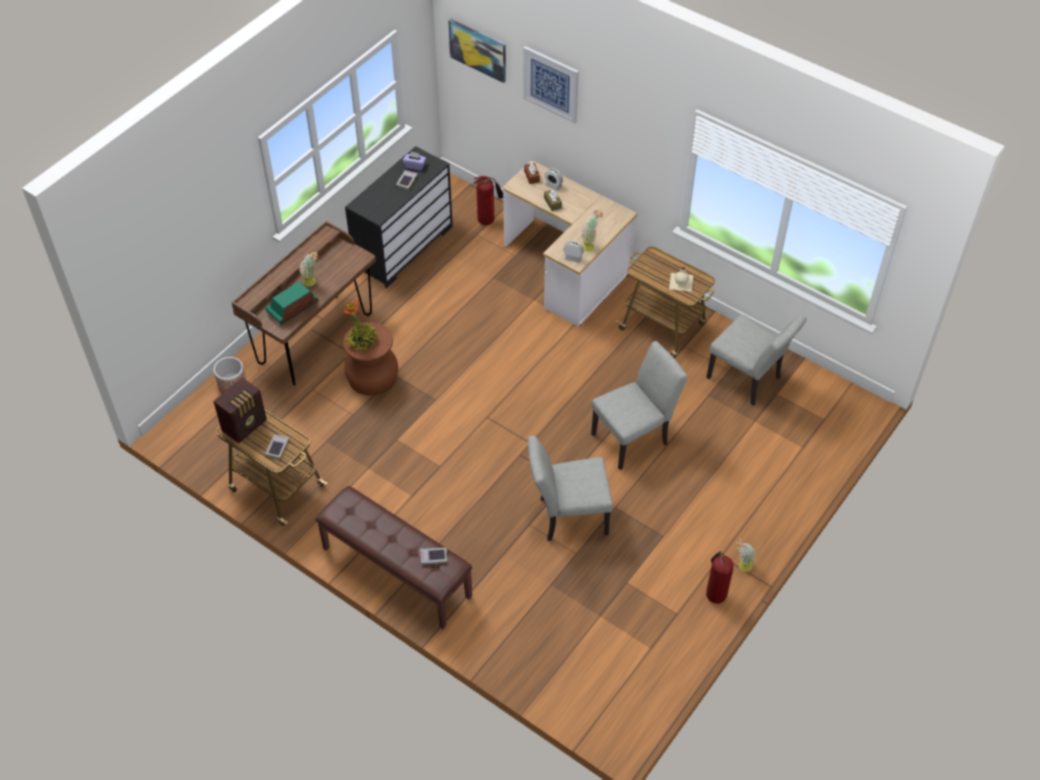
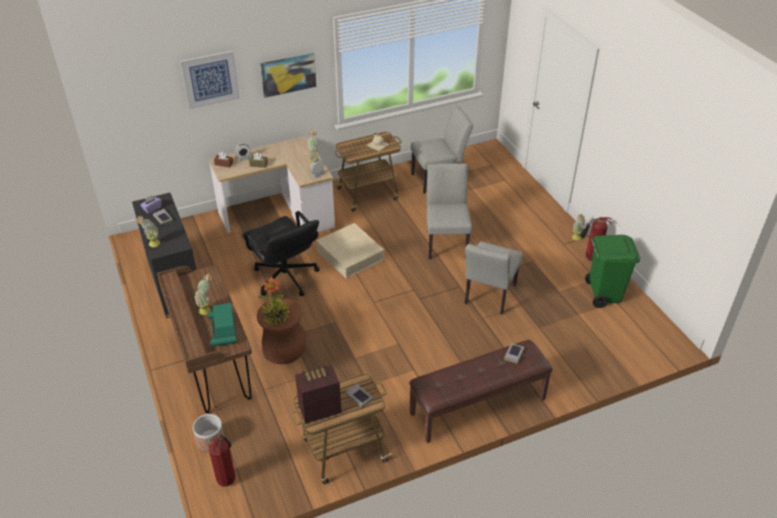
camera: 60 degrees left, 10 degrees down
radio [213,377,267,443] -> radio turned 90 degrees counterclockwise [295,365,342,424]
picture [448,19,506,83] -> picture moved to [260,53,316,98]
fire extinguisher [473,176,503,225] -> fire extinguisher moved to [209,435,235,487]
none -> potted plant [136,216,160,247]
none -> black office chair [242,211,319,296]
none -> beige storage box [316,223,384,279]
none -> green trash can [585,235,640,308]

